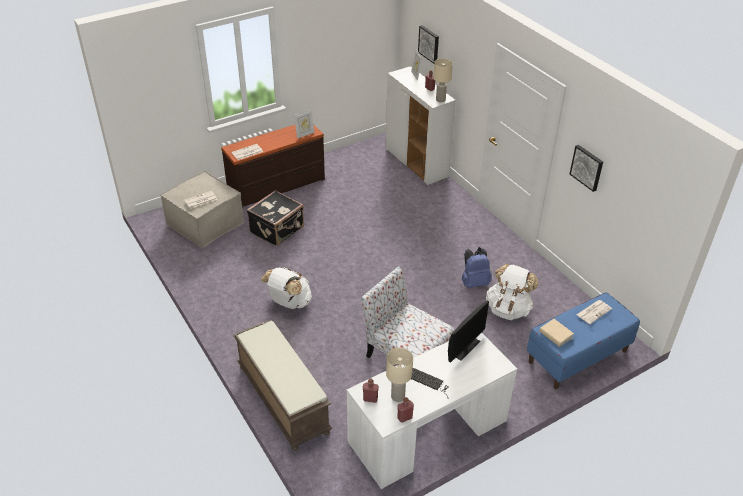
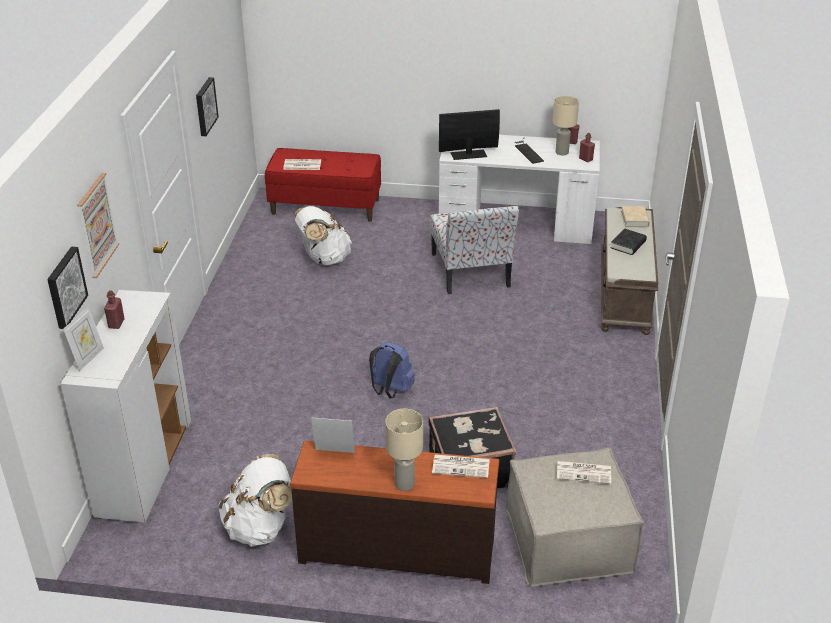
camera: 140 degrees left, 5 degrees down
white backpack [261,267,312,309] -> white backpack moved to [219,454,292,547]
beige table lamp [433,59,453,102] -> beige table lamp moved to [385,409,423,491]
blue backpack [462,247,492,288] -> blue backpack moved to [369,342,415,399]
blue bench [527,293,640,389] -> red bench [265,148,381,222]
beige book [539,319,574,347] -> beige book moved to [621,206,650,227]
none -> picture [77,173,119,278]
none -> black book [611,228,647,255]

